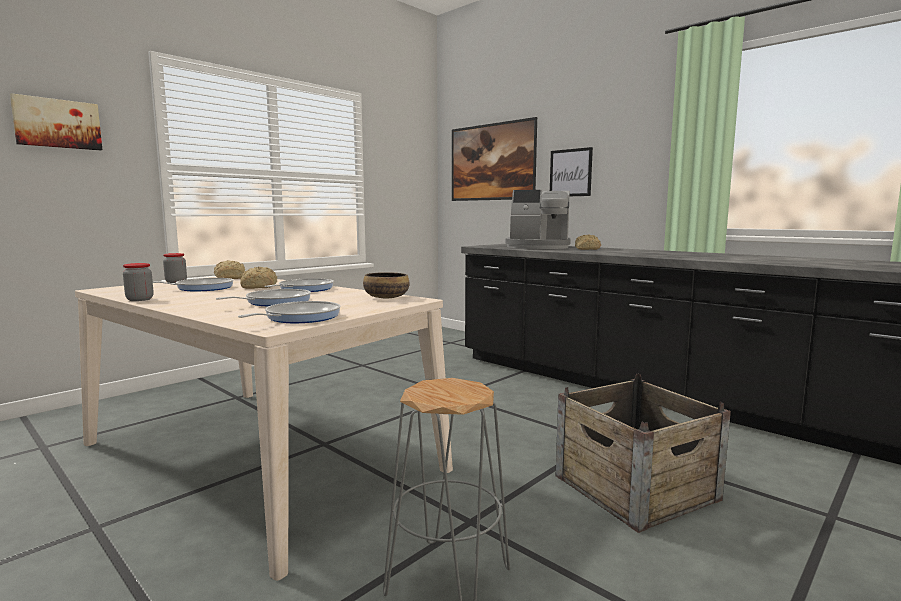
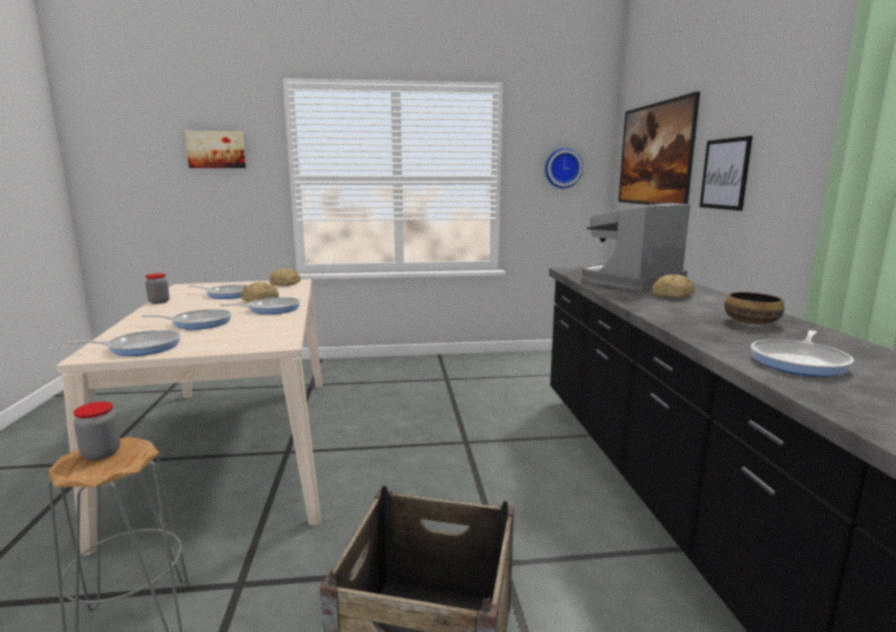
camera: 40 degrees right, 5 degrees up
jar [163,253,187,283] -> jar moved to [73,402,120,461]
bowl [363,272,410,298] -> bowl moved to [724,292,784,325]
coffee machine [506,190,571,249] -> coffee machine turned 90 degrees clockwise [582,202,691,291]
none -> wall clock [545,148,583,188]
none -> frying pan [751,330,854,377]

